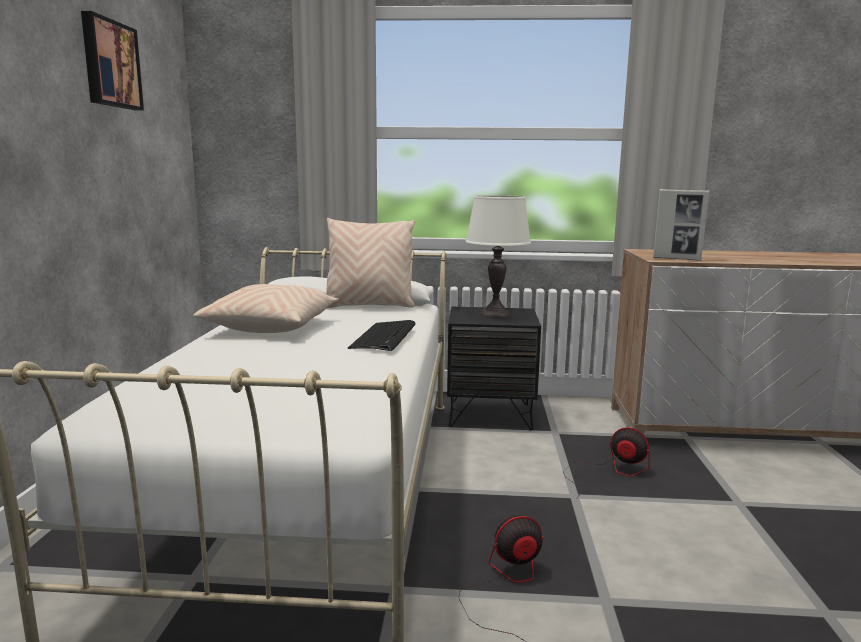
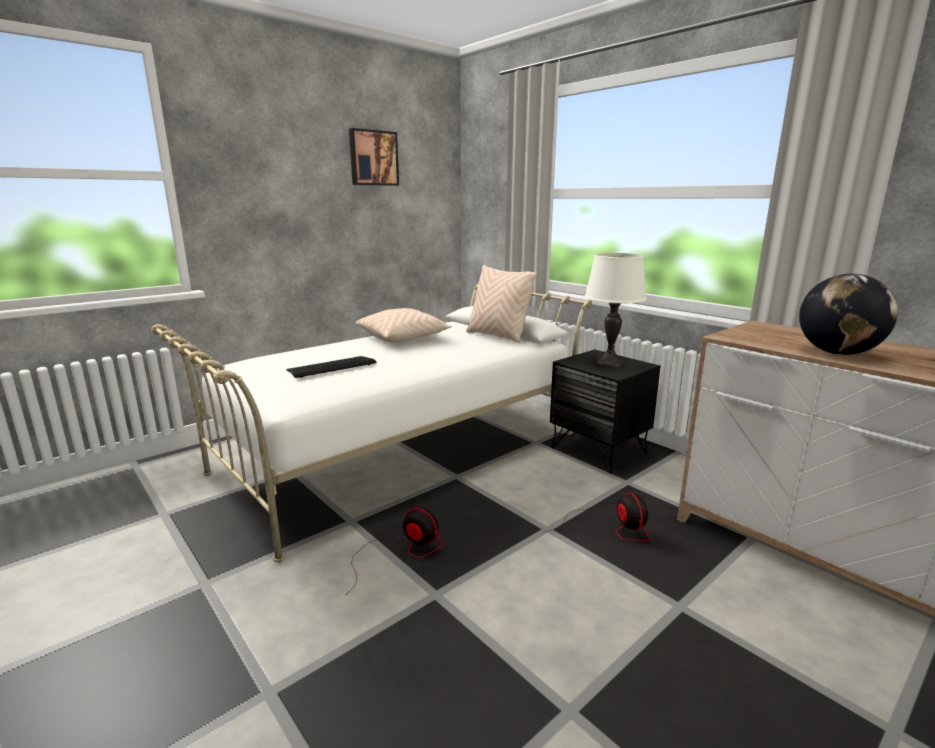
camera: 45 degrees right, 5 degrees up
keyboard [348,320,415,351] -> keyboard moved to [286,356,377,378]
picture frame [653,189,710,261] -> none
none -> globe [799,274,898,355]

